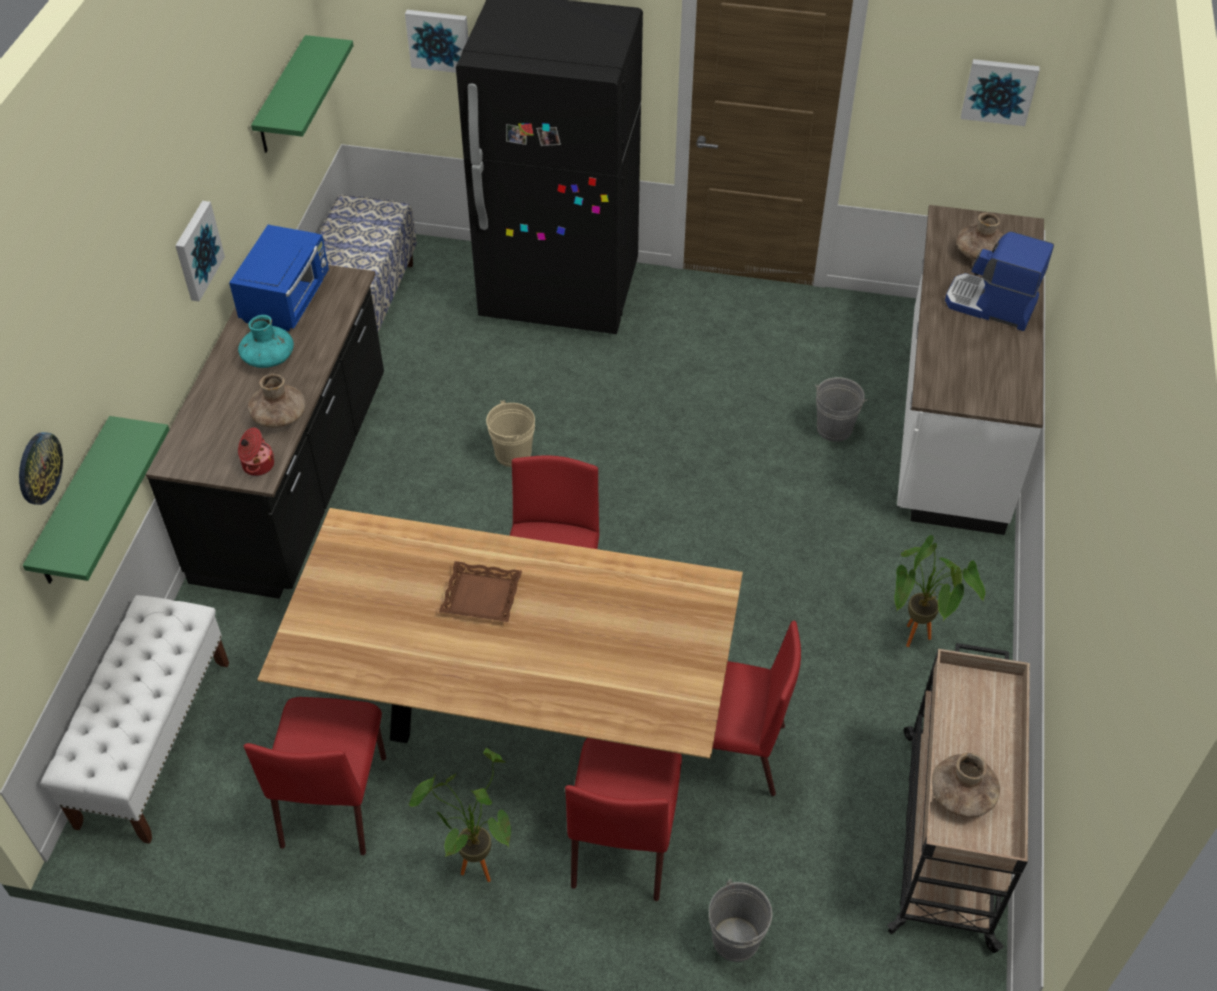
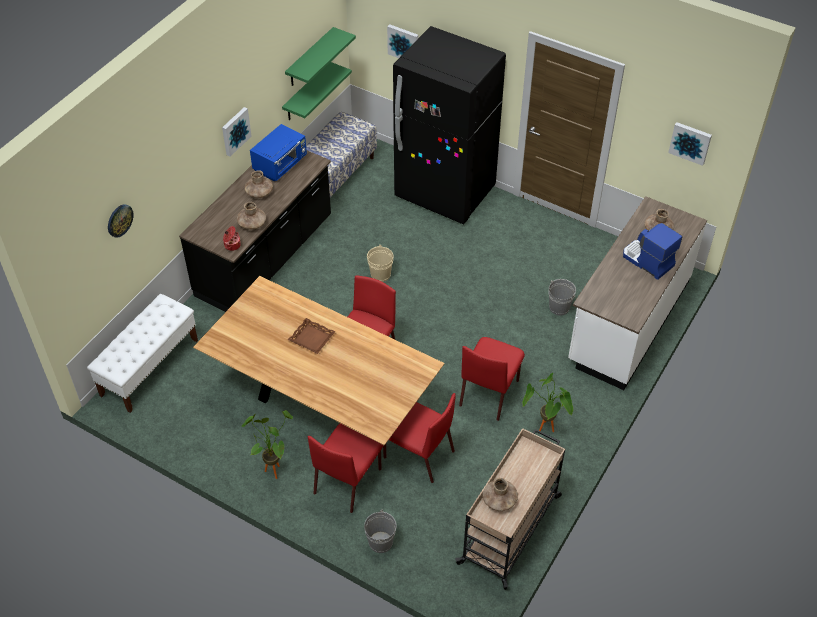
camera: 20 degrees right, 0 degrees up
green shelf [23,416,169,584] -> green shelf moved to [282,62,352,120]
turquoise vase [238,315,294,368] -> brown vase [244,170,273,198]
red chair [244,697,386,855] -> red chair moved to [459,337,525,421]

